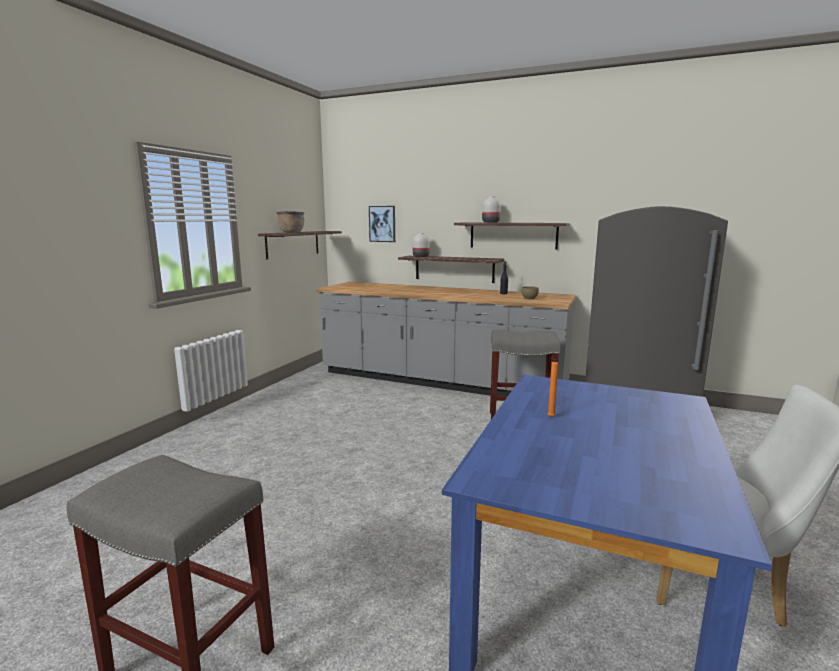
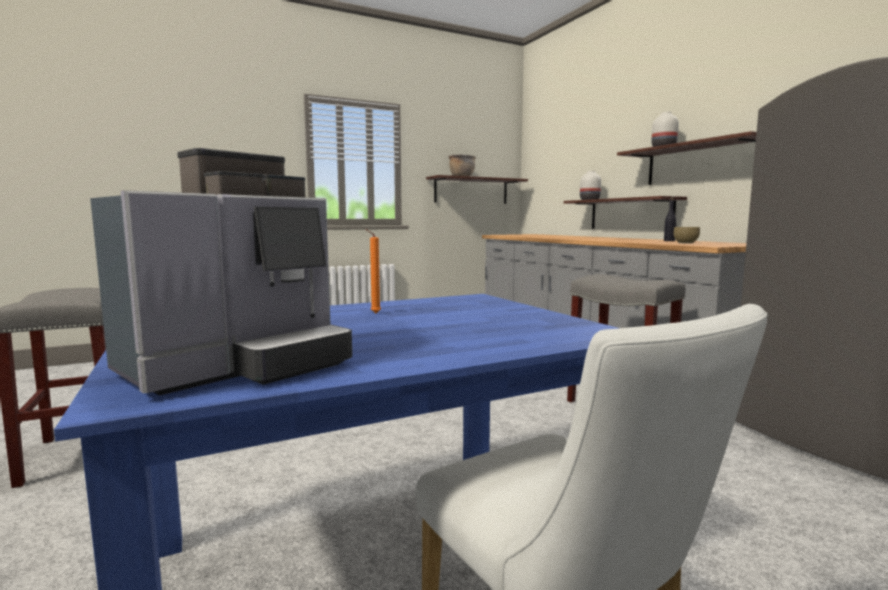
camera: 40 degrees right, 5 degrees down
picture [369,206,395,242] -> none
none -> coffee machine [90,148,352,395]

